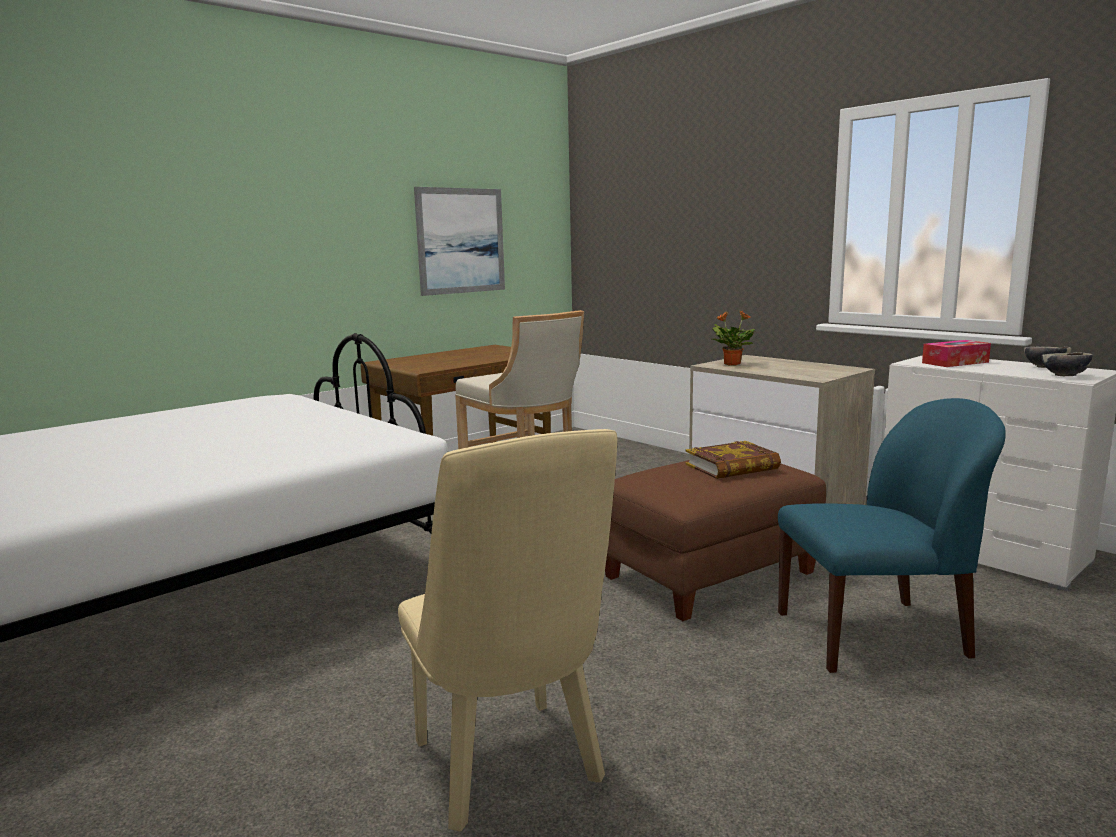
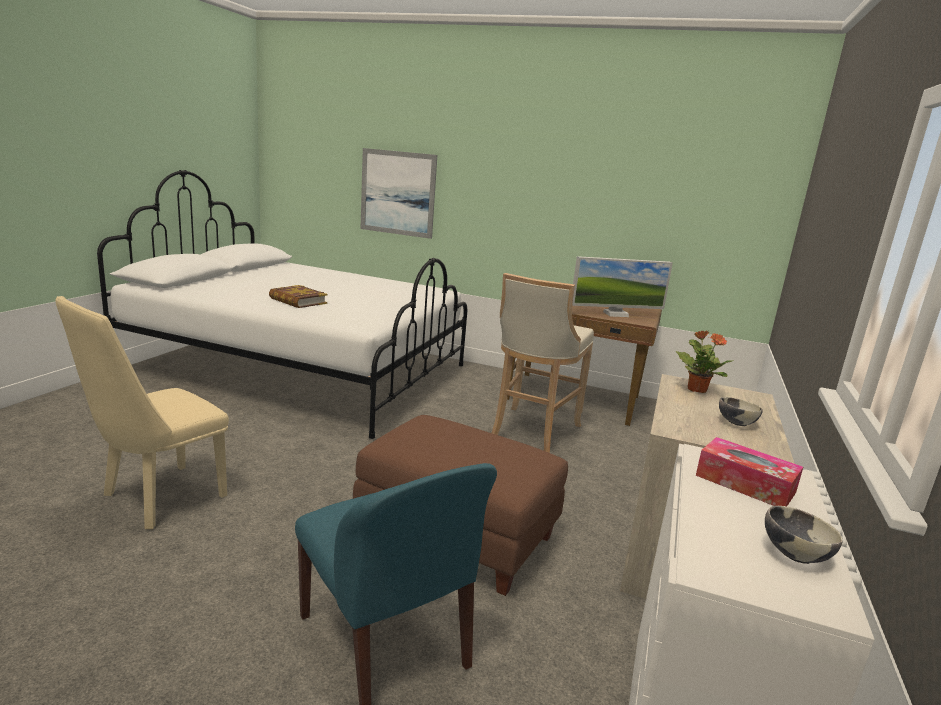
camera: 60 degrees right, 5 degrees up
picture [414,187,505,296] -> picture moved to [360,148,437,239]
book [685,441,781,479] -> book moved to [269,285,328,308]
bowl [1041,353,1093,376] -> bowl moved to [719,397,763,426]
none -> monitor [572,256,673,317]

